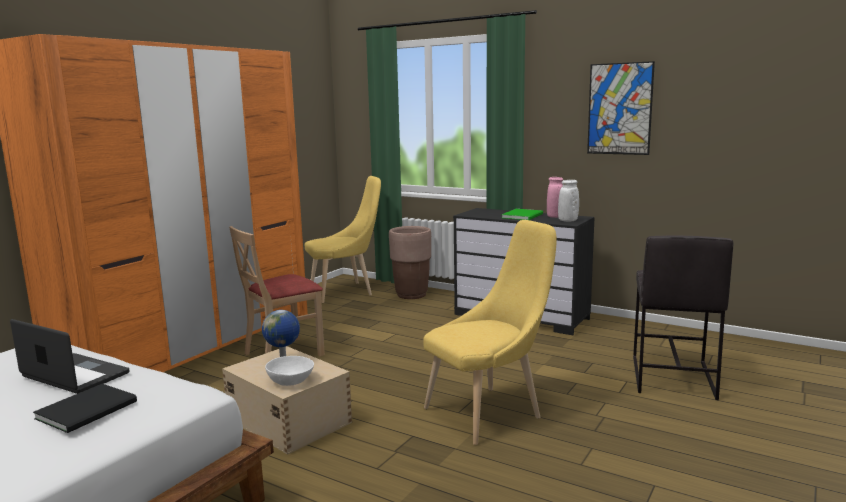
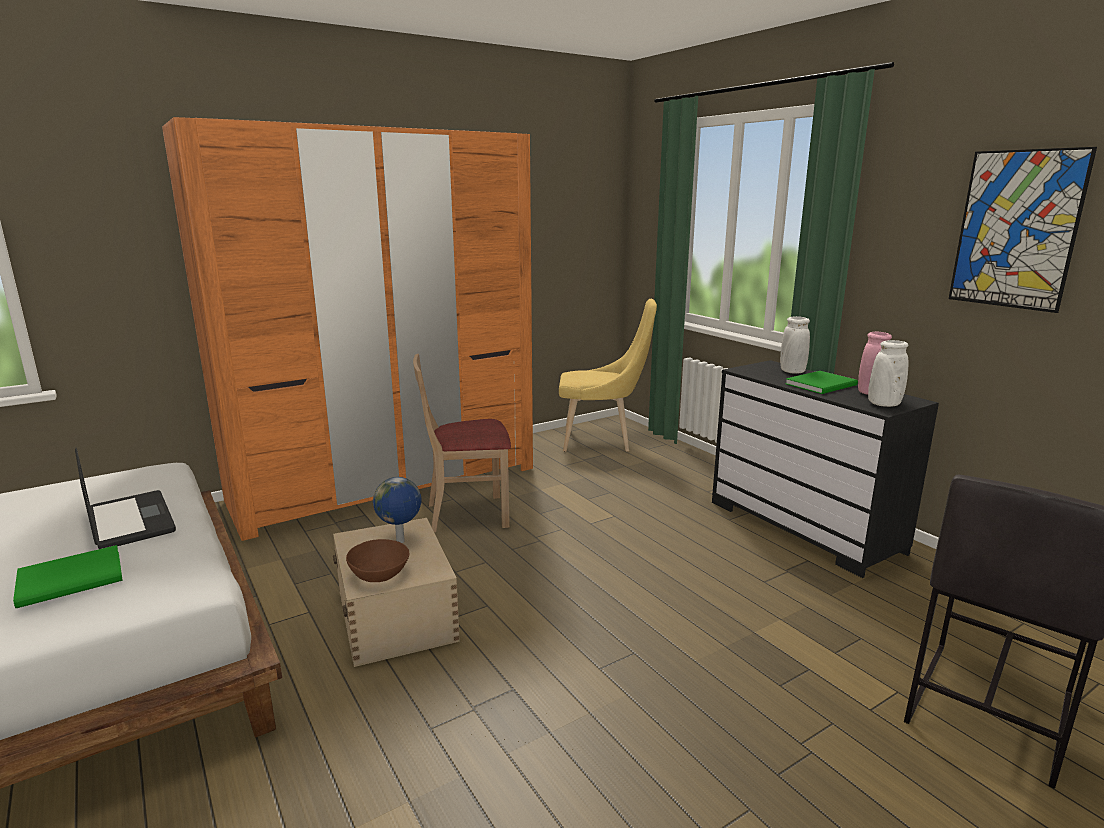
camera: 25 degrees right, 5 degrees up
black book [33,384,137,433] -> green book [13,545,123,608]
white bowl [265,356,314,386] -> brown bowl [346,539,409,582]
brown planter [389,226,431,299] -> none
yellow chair [423,220,557,445] -> none
none -> white vase [780,316,810,374]

